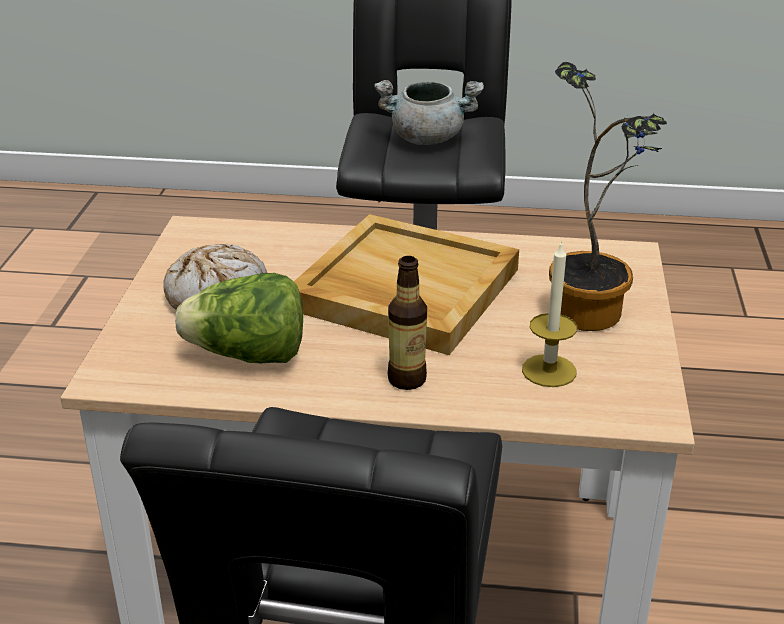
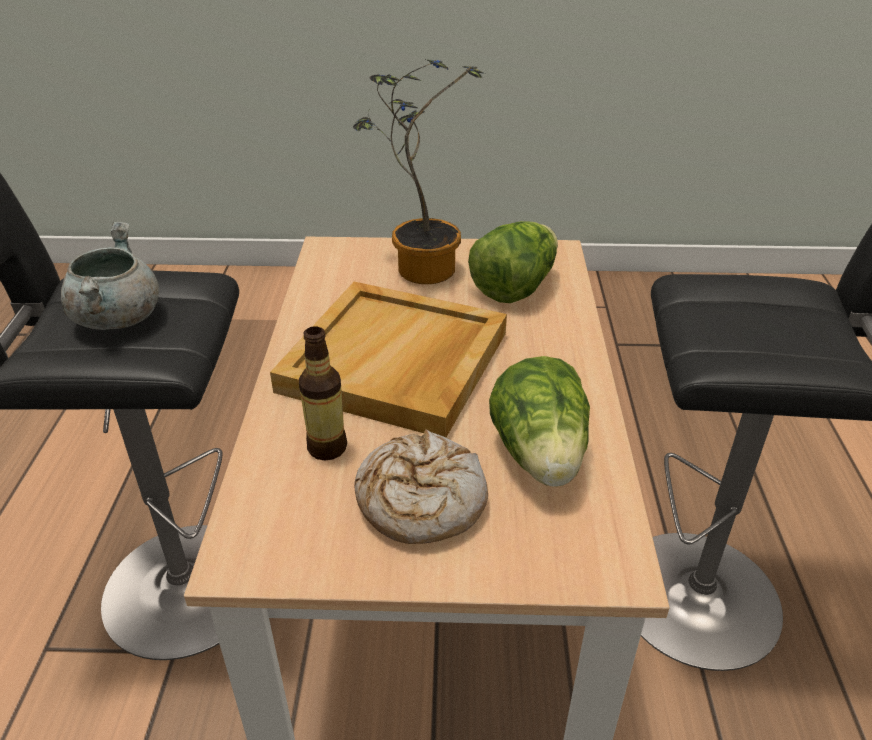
camera: 95 degrees left, 5 degrees up
bottle [388,256,427,390] -> bottle moved to [299,326,347,460]
candle [522,241,577,387] -> lettuce [468,221,558,303]

